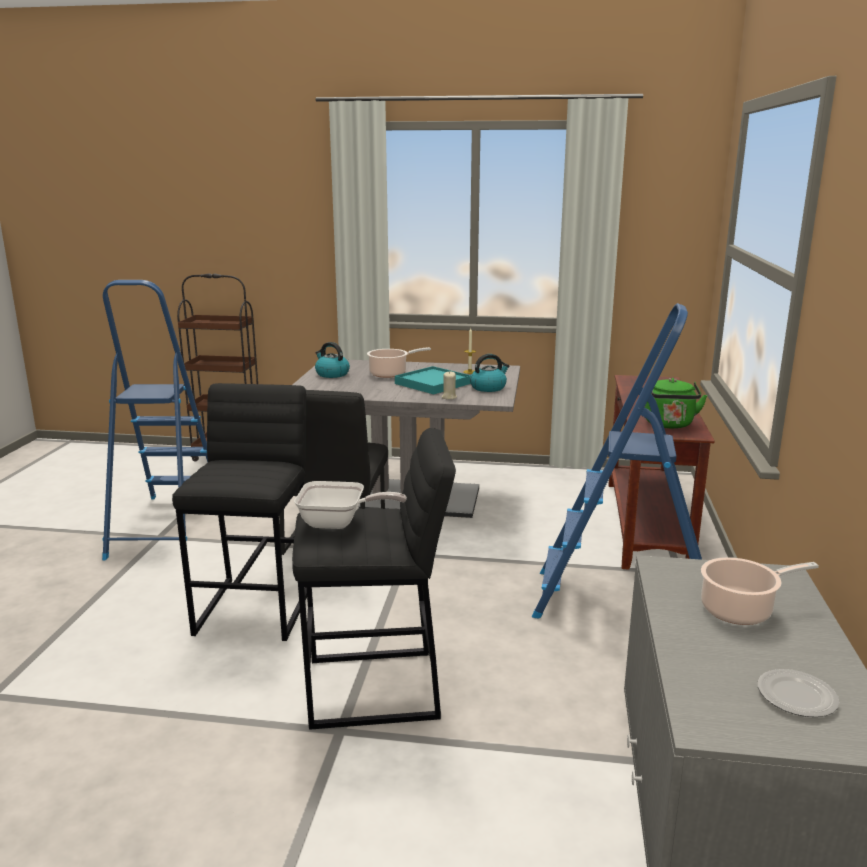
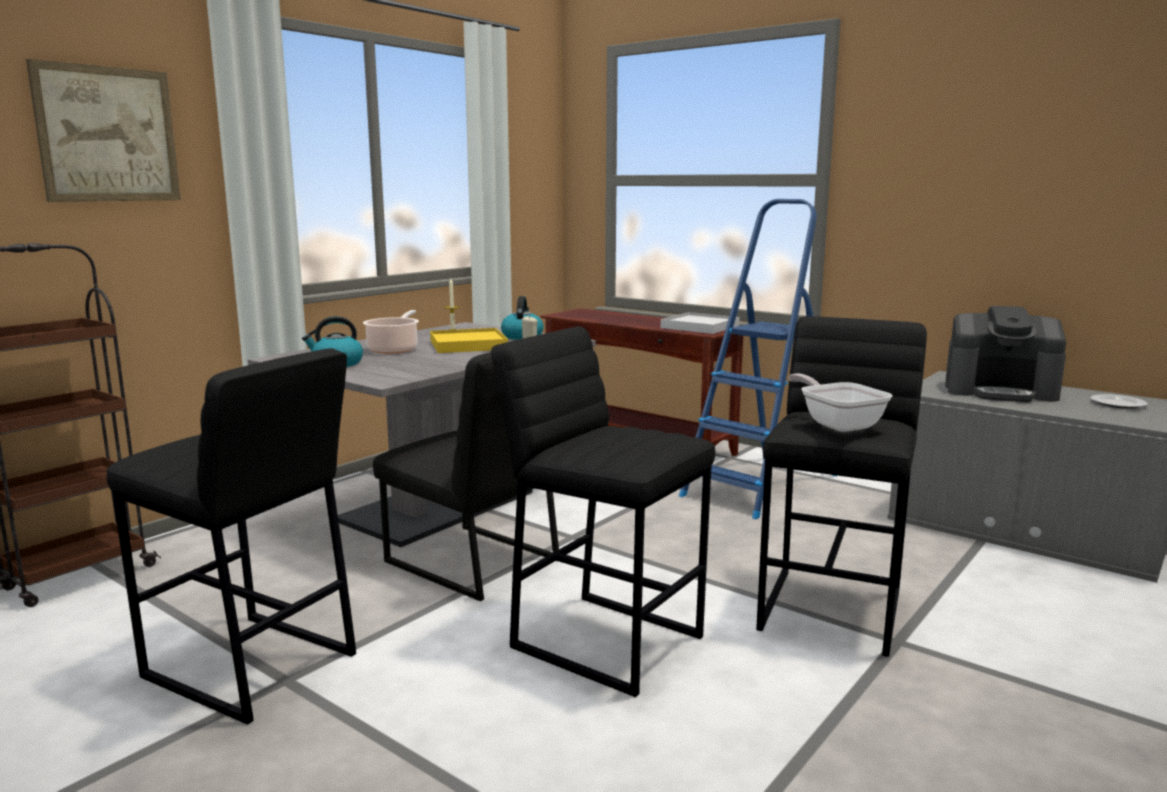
camera: 60 degrees left, 5 degrees down
blue step ladder [102,280,208,561] -> black stool [107,348,356,725]
frying pan [294,481,407,529] -> frying pan turned 60 degrees counterclockwise [788,374,893,432]
turquoise tray [395,366,471,394] -> yellow tray [430,328,508,353]
green kettle [645,378,707,429] -> white tray [661,312,740,334]
cooking pot [701,557,819,625] -> coffee machine [945,306,1066,402]
none -> picture [26,59,181,202]

